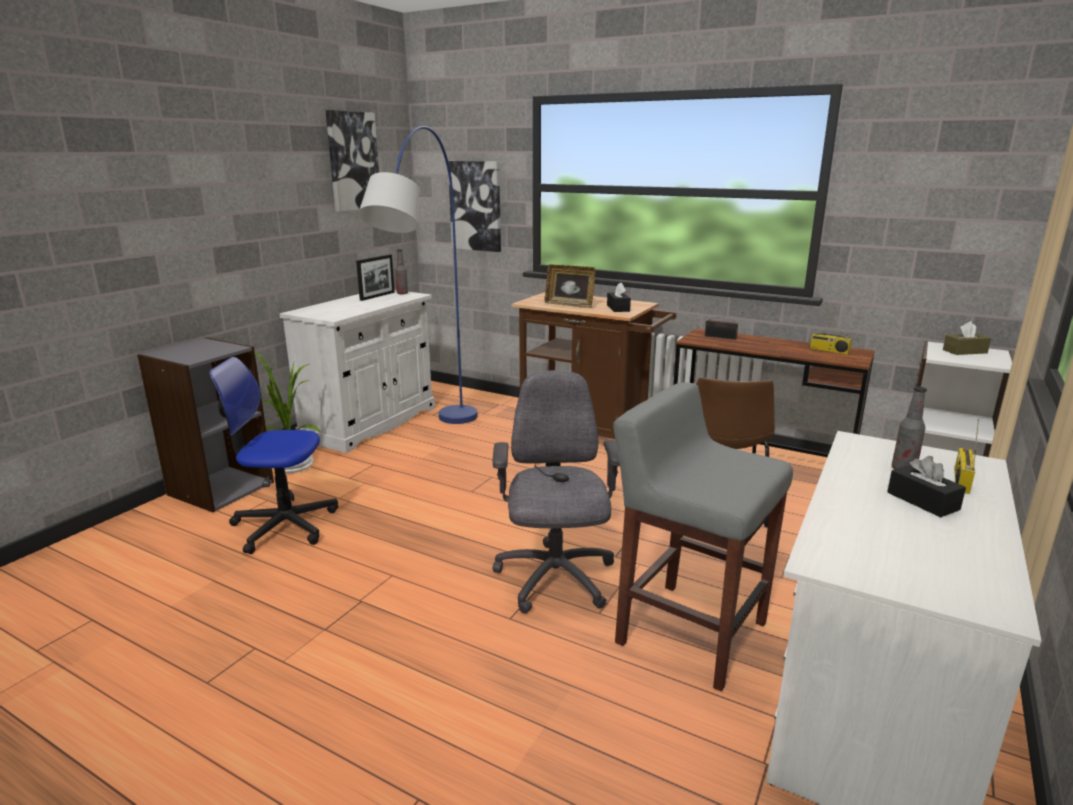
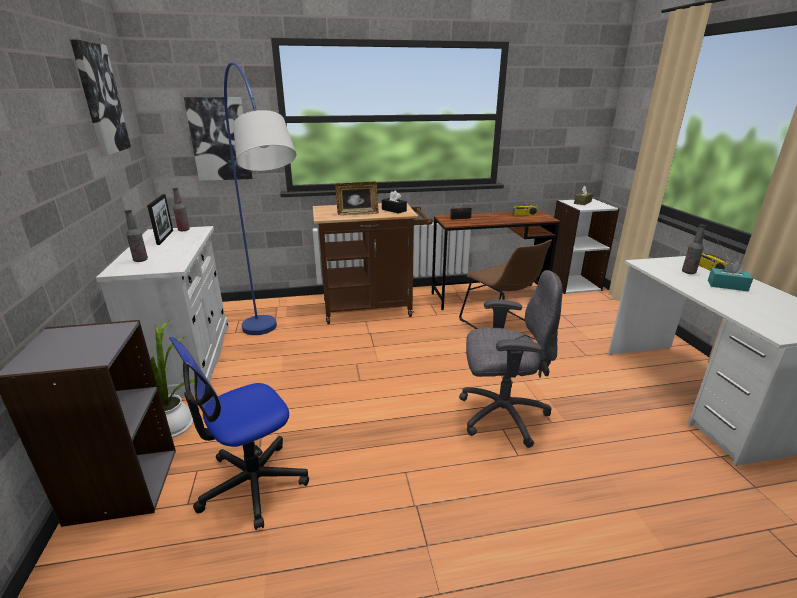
camera: 40 degrees left, 5 degrees up
grey office chair [492,370,620,614] -> grey office chair turned 135 degrees clockwise [459,270,563,448]
grey stool [613,382,793,692] -> none
black tissue box [887,456,966,517] -> turquoise tissue box [708,261,753,291]
none -> bottle [124,210,148,262]

